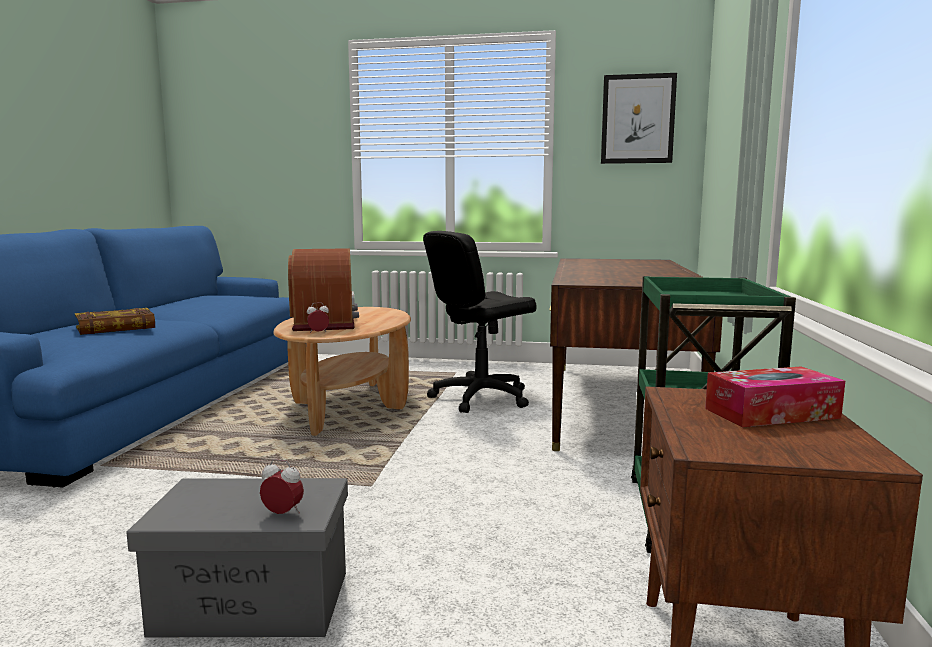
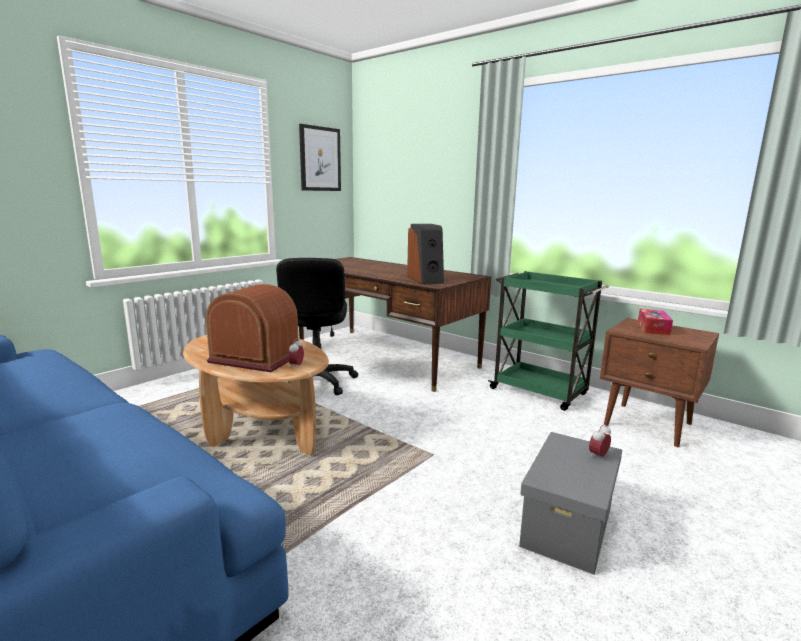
camera: 60 degrees left, 5 degrees up
book [75,308,155,335] -> none
none -> speaker [407,224,444,284]

